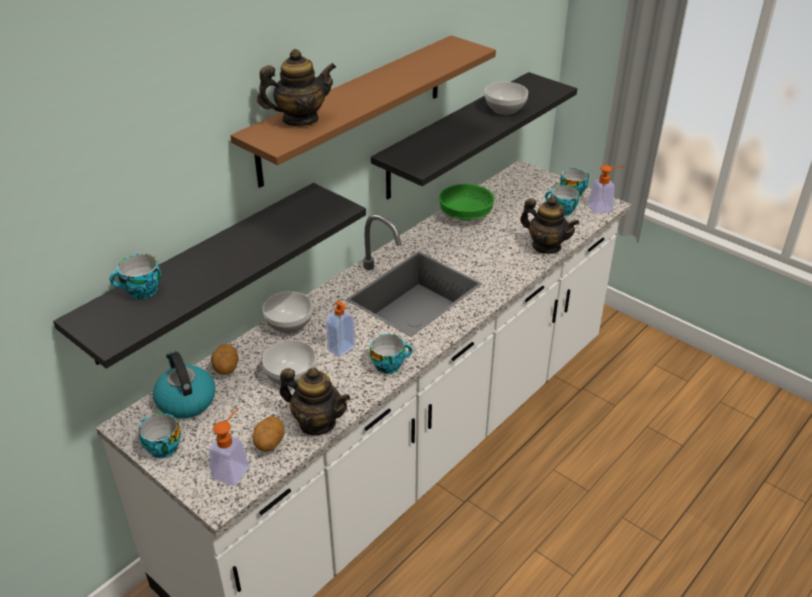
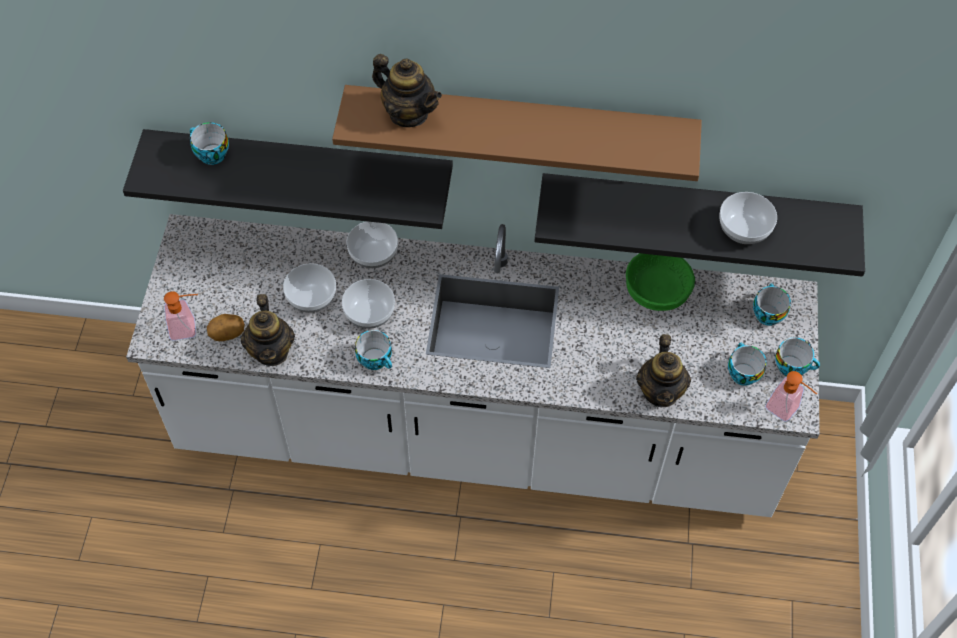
camera: 55 degrees right, 20 degrees up
cup [139,413,181,458] -> cup moved to [753,283,791,326]
kettle [153,352,216,419] -> none
potato [211,344,238,375] -> none
soap dispenser [326,301,355,357] -> bowl [342,279,395,329]

